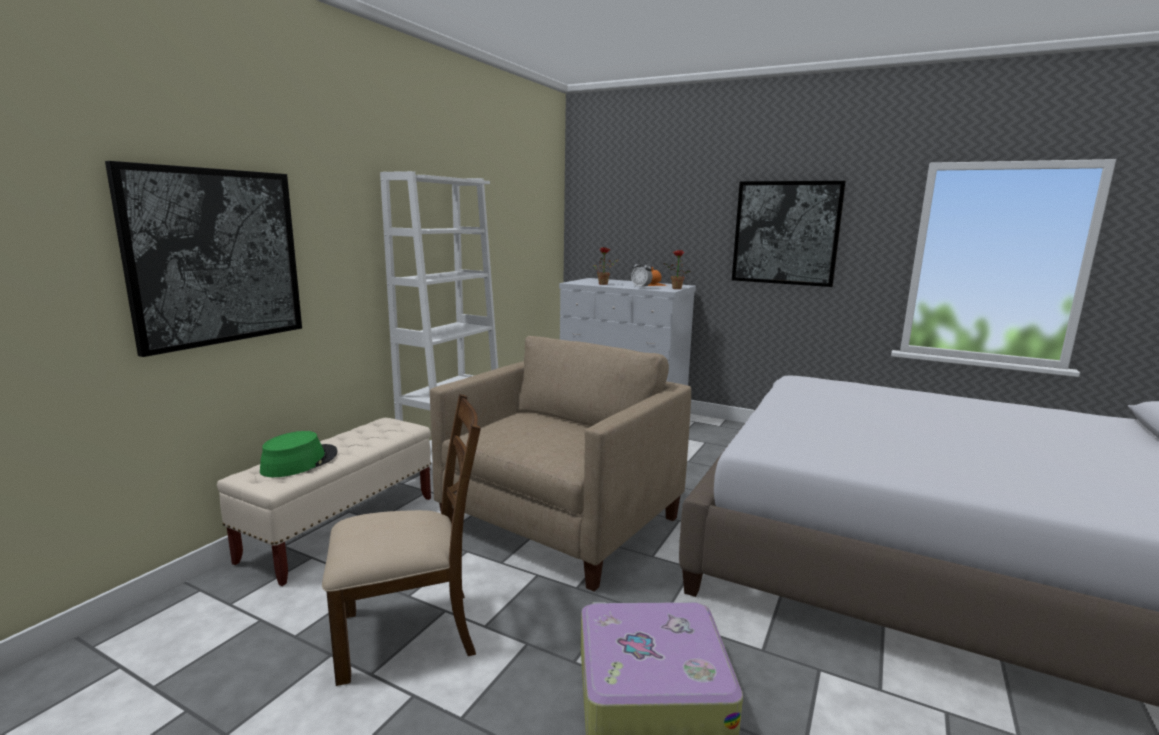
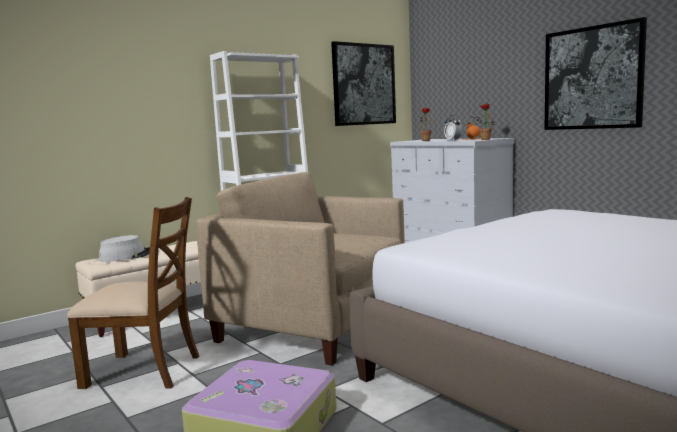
camera: 25 degrees right, 5 degrees down
picture [105,161,302,357] -> picture moved to [331,41,396,126]
green hat [260,431,337,477] -> grey hat [99,235,150,262]
beige armchair [430,336,691,591] -> beige armchair turned 120 degrees counterclockwise [196,172,405,366]

